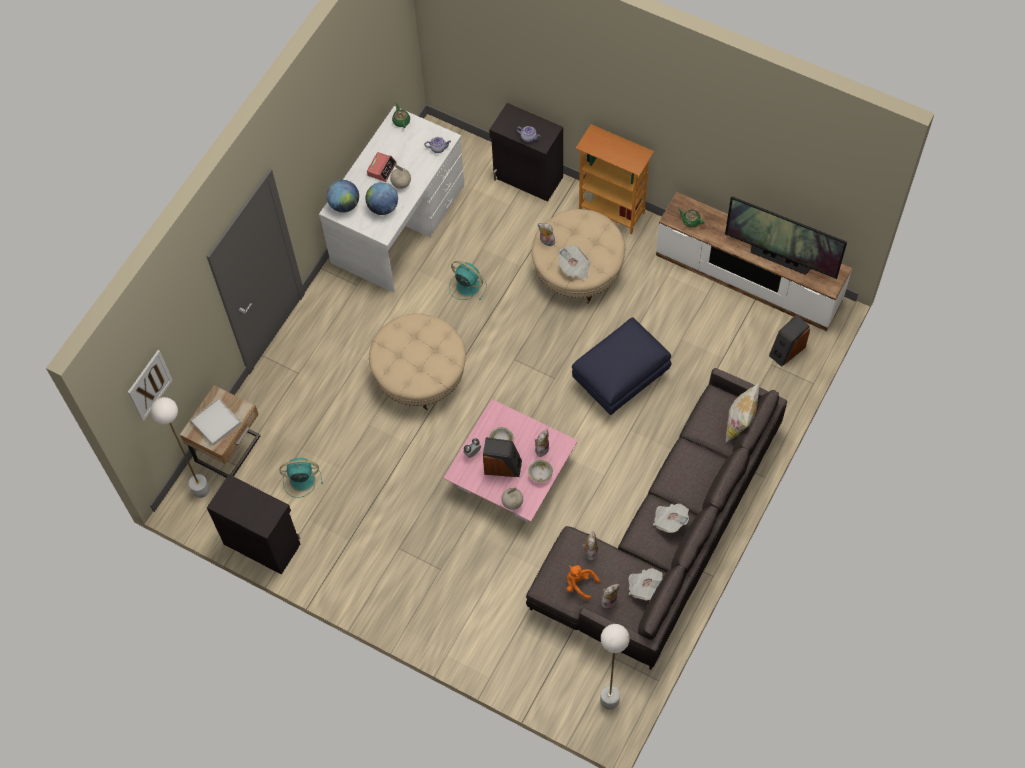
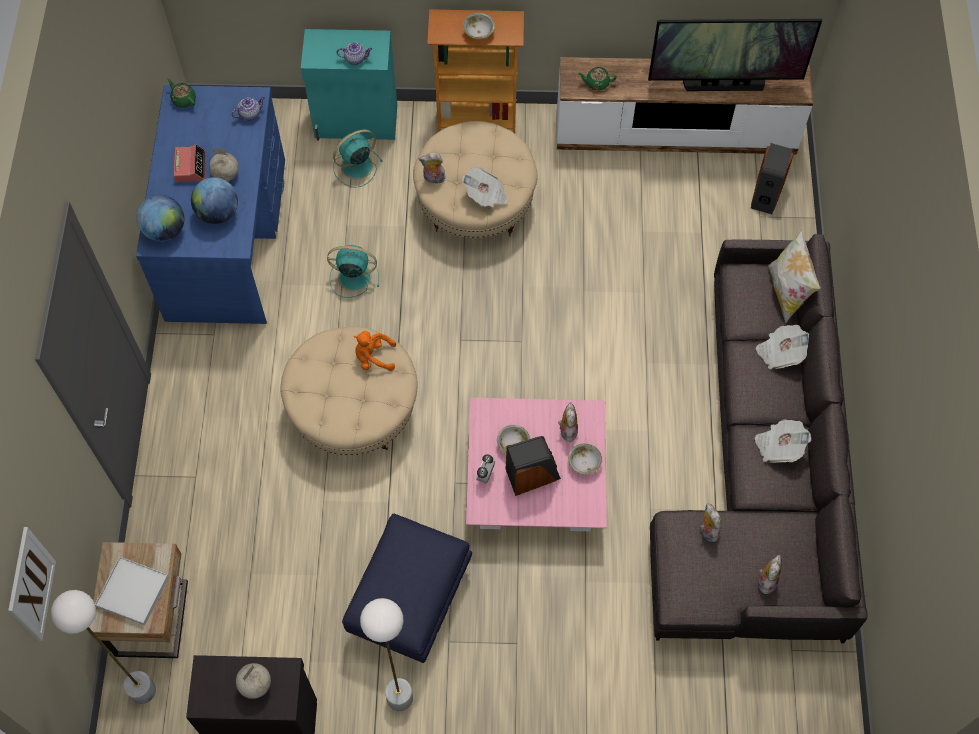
camera: 30 degrees left, 0 degrees up
turquoise fan [280,458,323,498] -> turquoise fan moved to [333,129,383,188]
white desk [319,106,464,293] -> blue desk [136,85,285,324]
black cabinet [489,103,563,202] -> turquoise cabinet [301,29,397,140]
globe [502,488,523,510] -> globe moved to [236,663,271,699]
orange plush toy [566,565,600,600] -> orange plush toy moved to [354,331,396,371]
blue ottoman [572,318,672,415] -> blue ottoman moved to [342,514,472,663]
white floor lamp [600,624,630,710] -> white floor lamp moved to [360,598,413,711]
newspaper [629,568,663,600] -> newspaper moved to [756,325,809,369]
none -> bowl [463,13,495,39]

